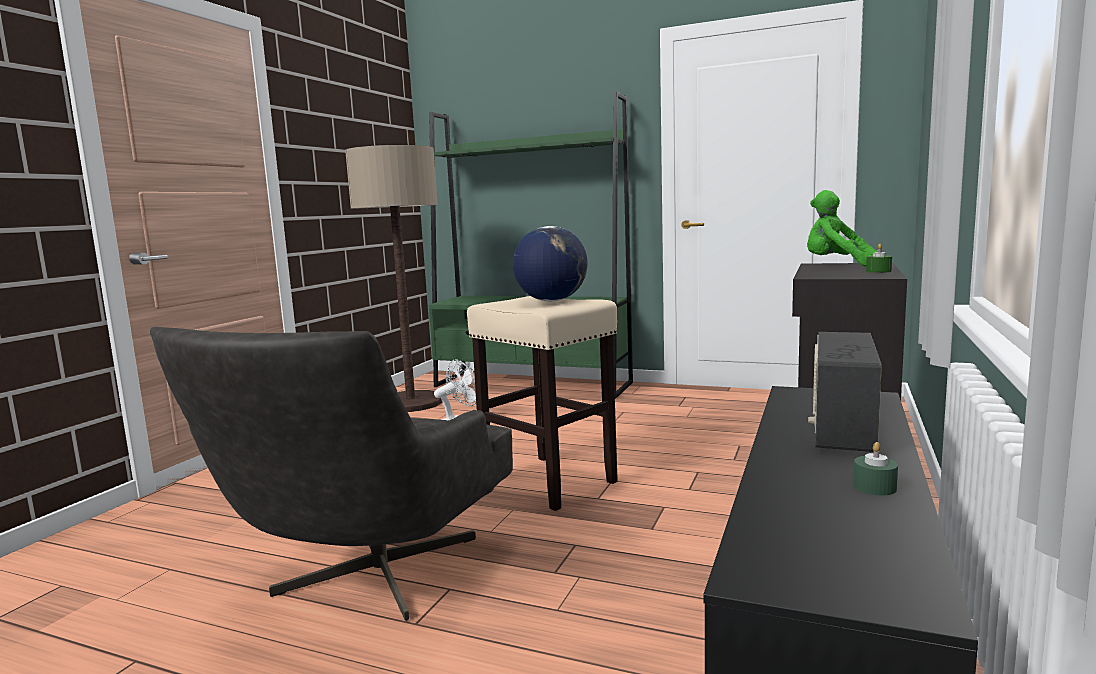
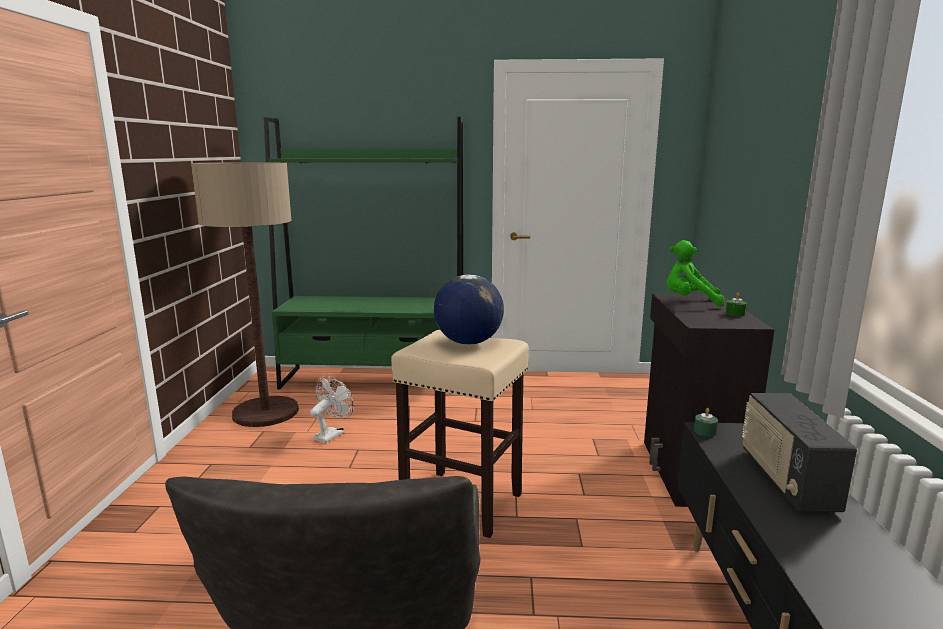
camera: 20 degrees left, 5 degrees up
green candle [853,442,898,496] -> green candle moved to [694,408,718,437]

